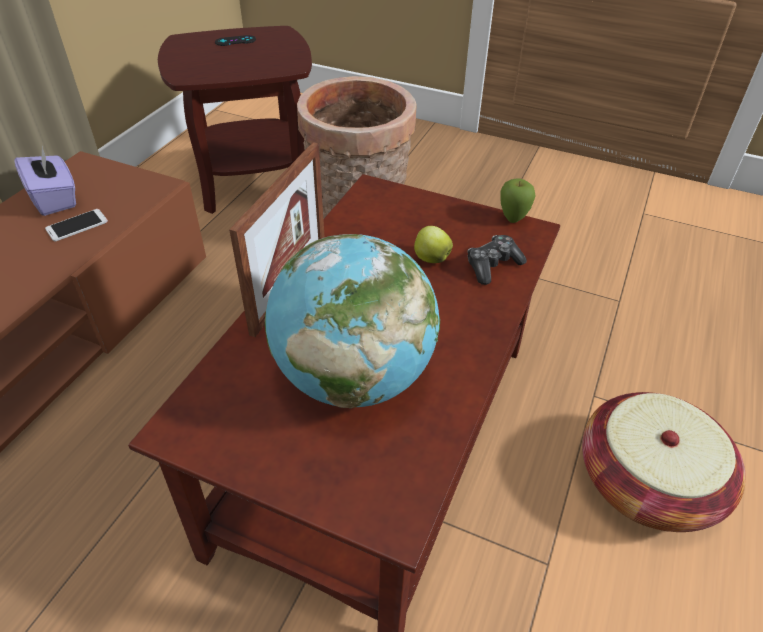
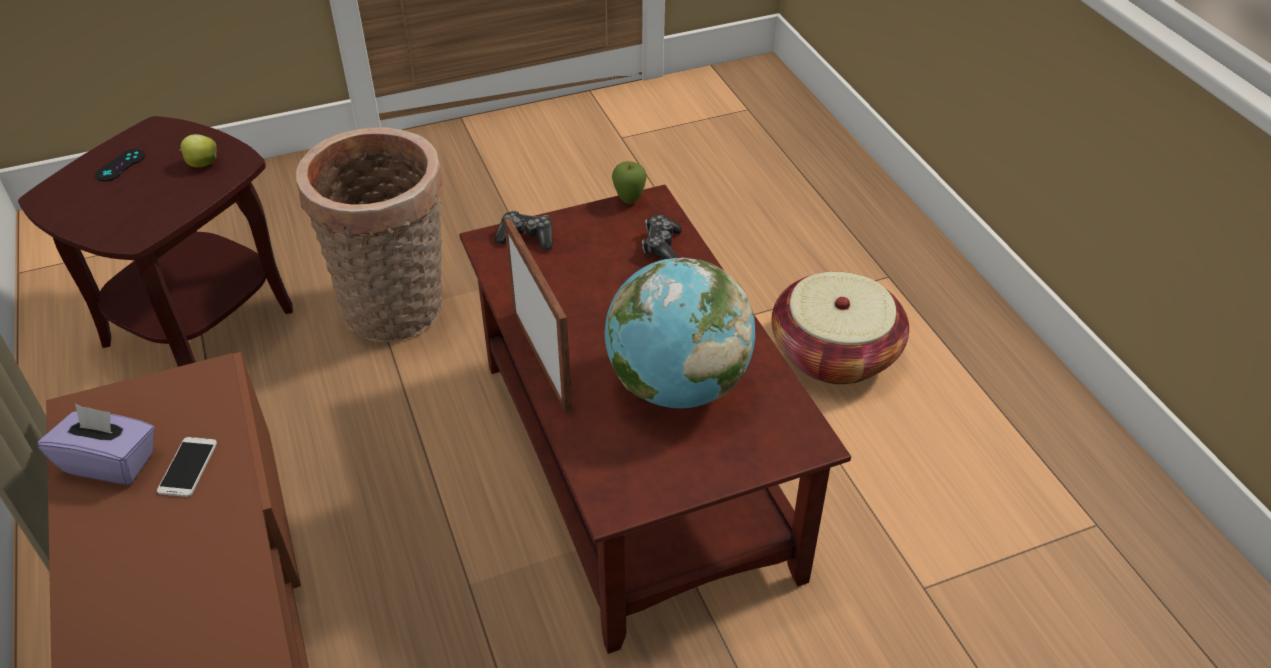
camera: 45 degrees left, 0 degrees up
apple [414,226,453,263] -> apple moved to [179,134,217,168]
none -> game controller [494,211,553,250]

